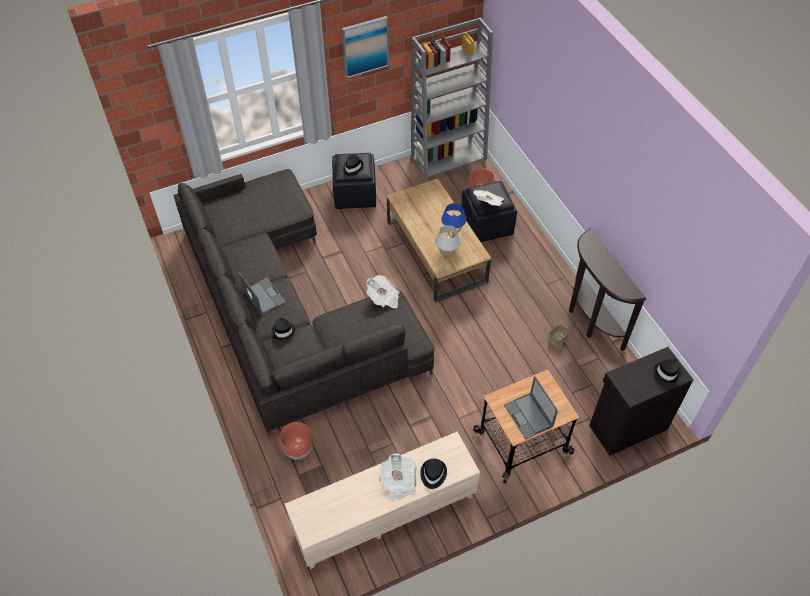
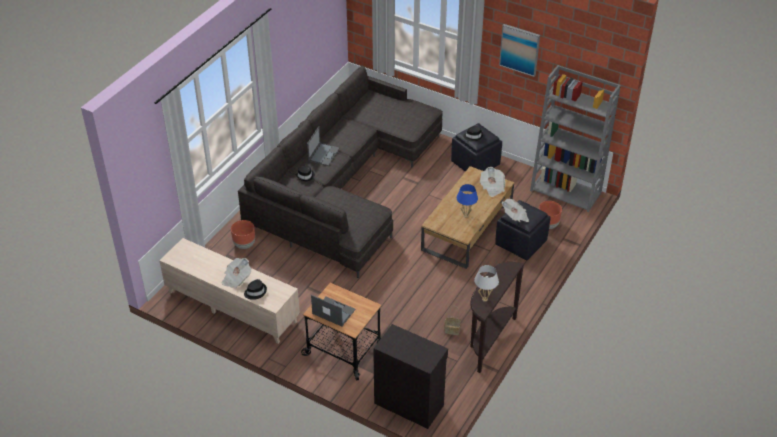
camera: 55 degrees right, 10 degrees down
newspaper [366,275,400,309] -> newspaper moved to [480,167,505,197]
white table lamp [435,225,460,262] -> white table lamp moved to [474,265,499,302]
laptop [504,376,558,439] -> laptop turned 90 degrees clockwise [311,295,356,326]
black hat [654,359,682,383] -> none

